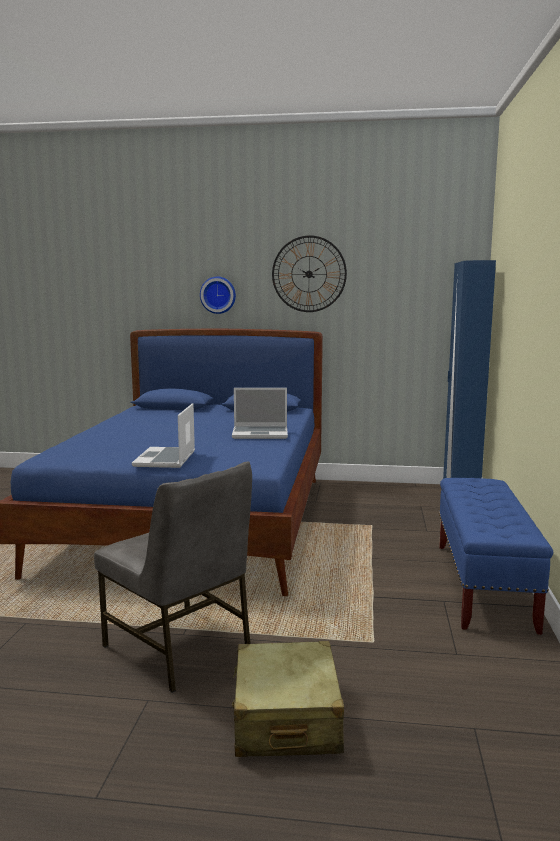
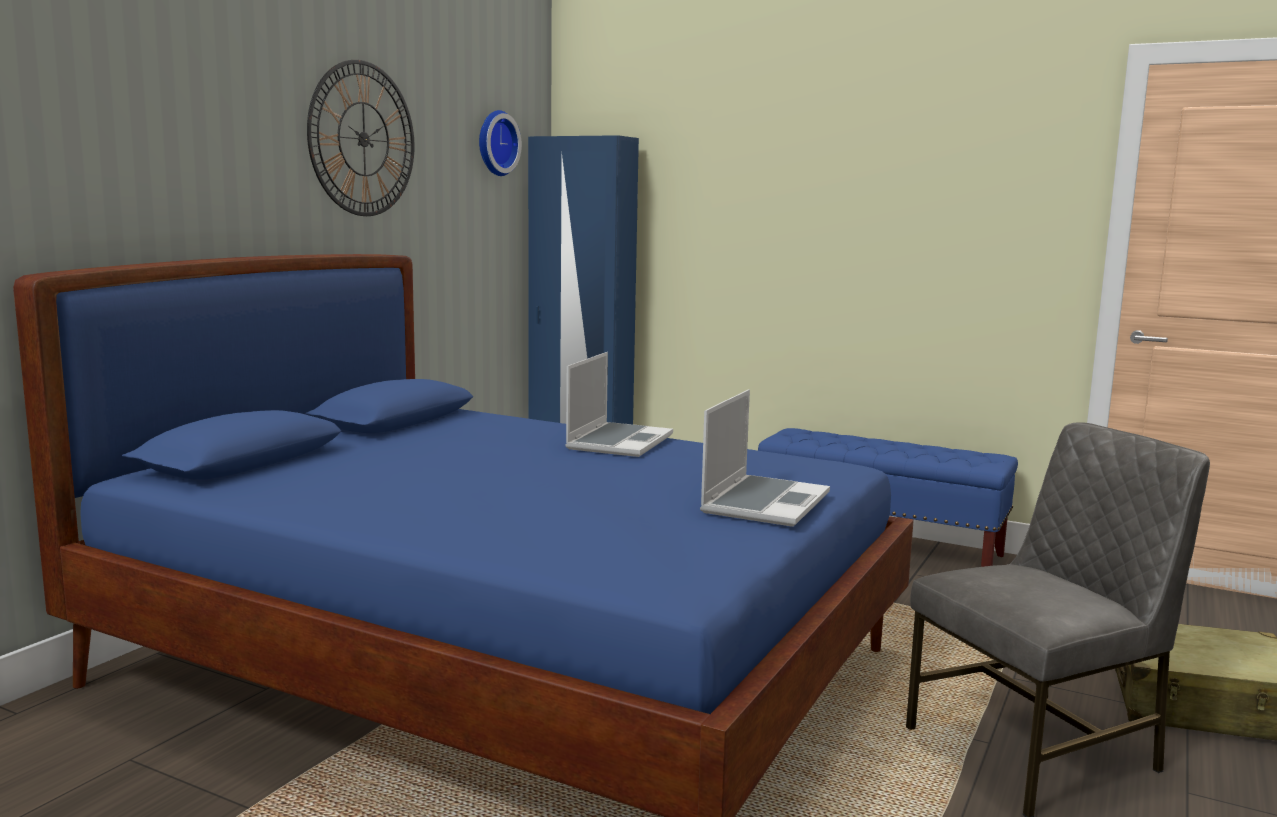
camera: 70 degrees left, 0 degrees up
laptop [132,403,195,468] -> laptop turned 90 degrees counterclockwise [700,389,830,527]
wall clock [200,276,236,314] -> wall clock moved to [479,110,522,176]

